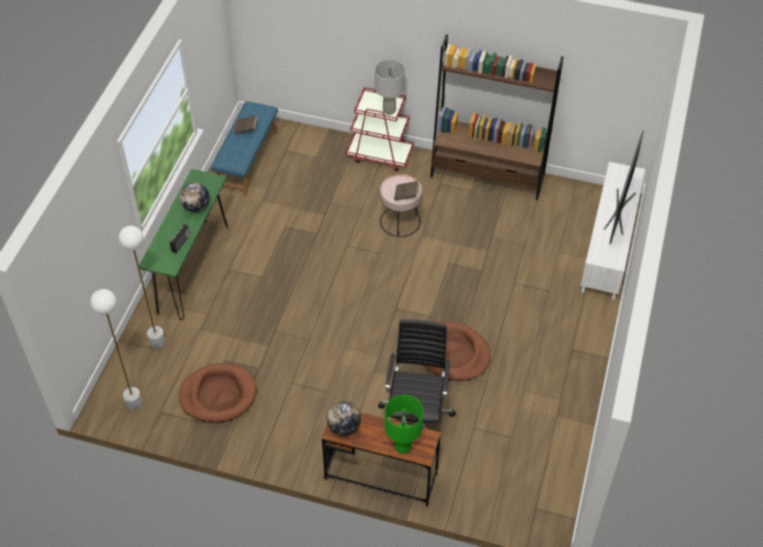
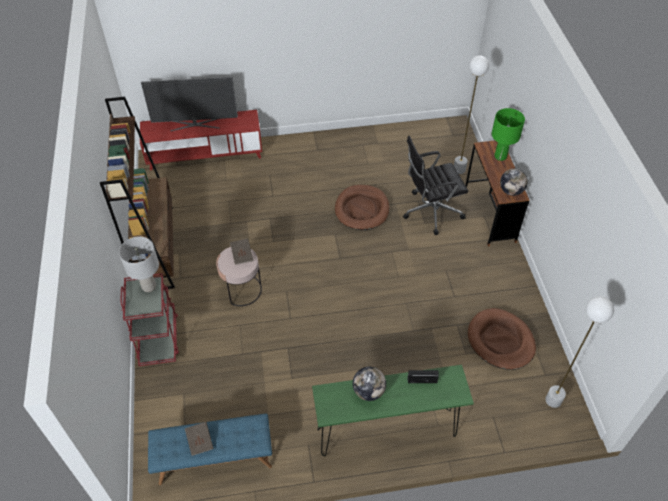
camera: 115 degrees left, 0 degrees up
white floor lamp [118,226,166,349] -> white floor lamp moved to [454,55,489,174]
white tv stand [581,162,645,300] -> red tv stand [140,110,262,171]

